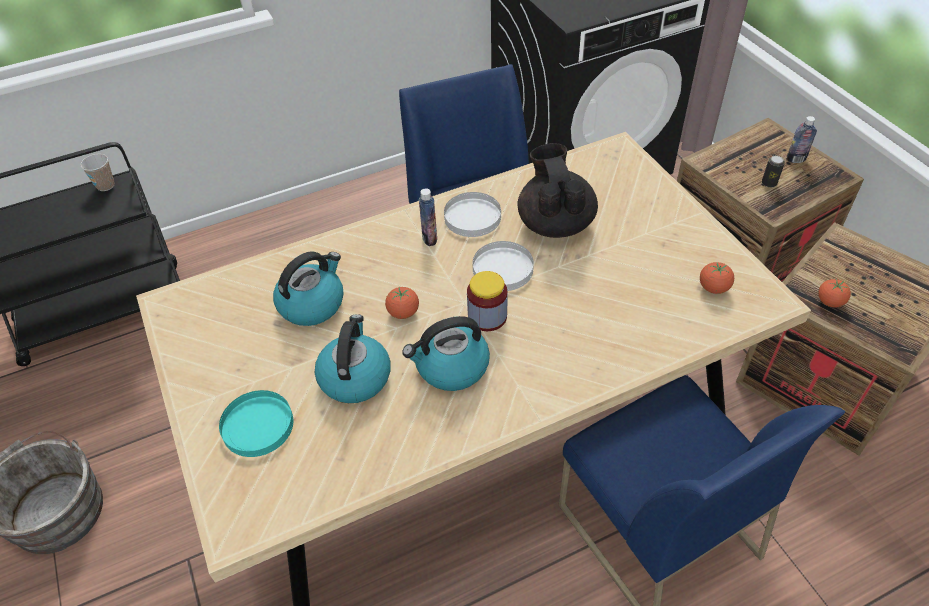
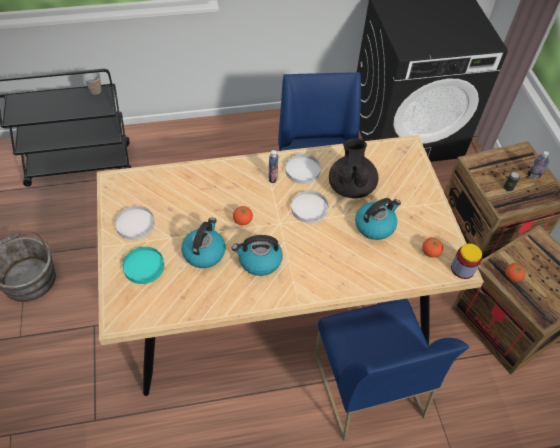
camera: 10 degrees right, 5 degrees up
kettle [273,252,344,326] -> kettle moved to [355,198,401,240]
jar [467,271,508,331] -> jar moved to [451,244,482,279]
none -> white plate [115,206,155,240]

